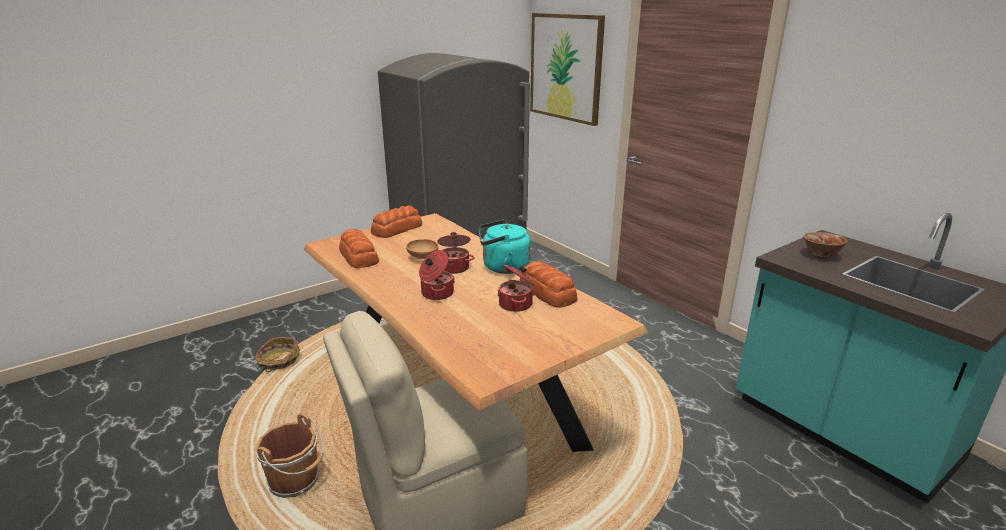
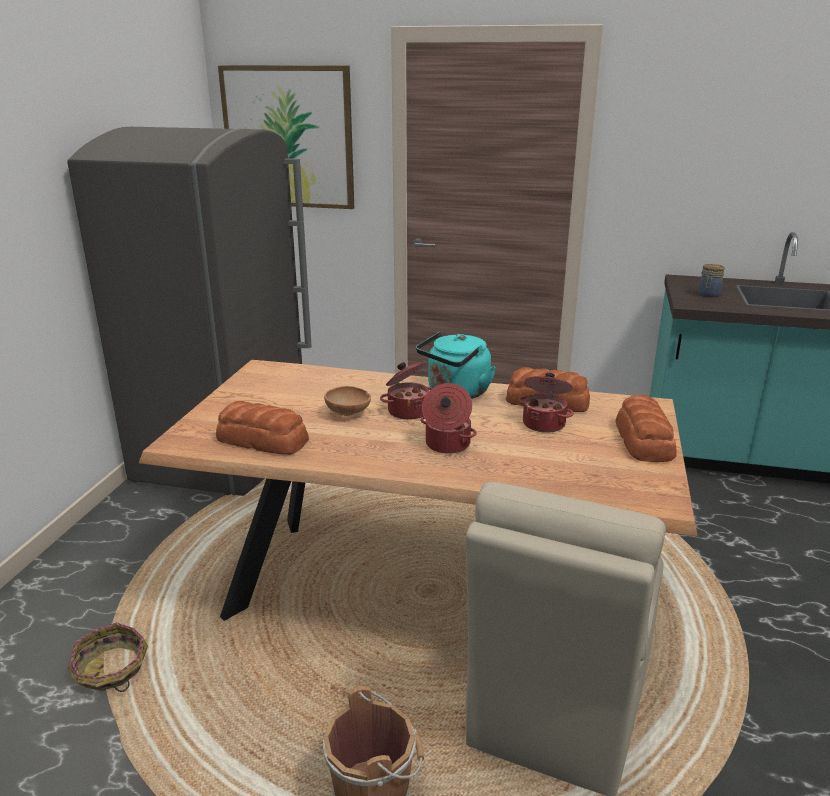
camera: 40 degrees left, 0 degrees up
bread [371,205,422,238] -> bread moved to [615,395,677,462]
bowl [804,232,847,259] -> jar [698,264,725,298]

